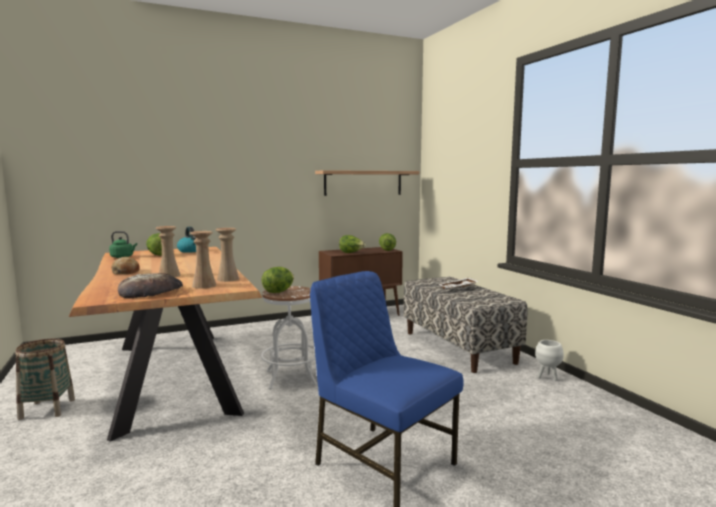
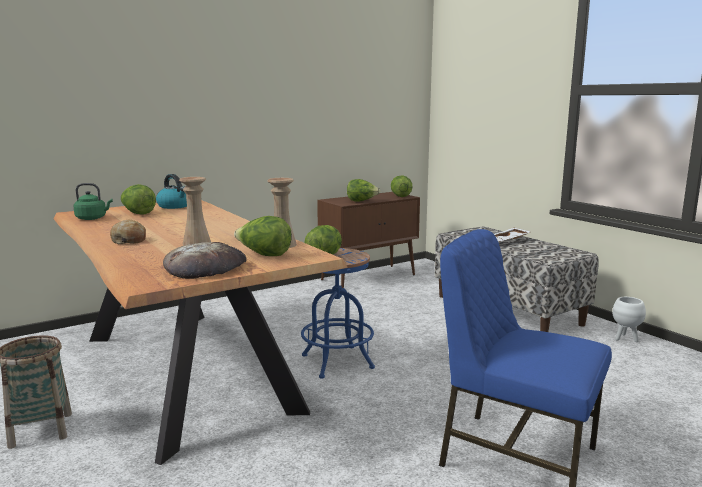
camera: 10 degrees left, 5 degrees up
beige vase [190,231,216,289] -> lettuce [234,216,292,256]
white stool [261,286,317,390] -> blue stool [301,248,375,379]
shelf [315,170,419,196] -> none

